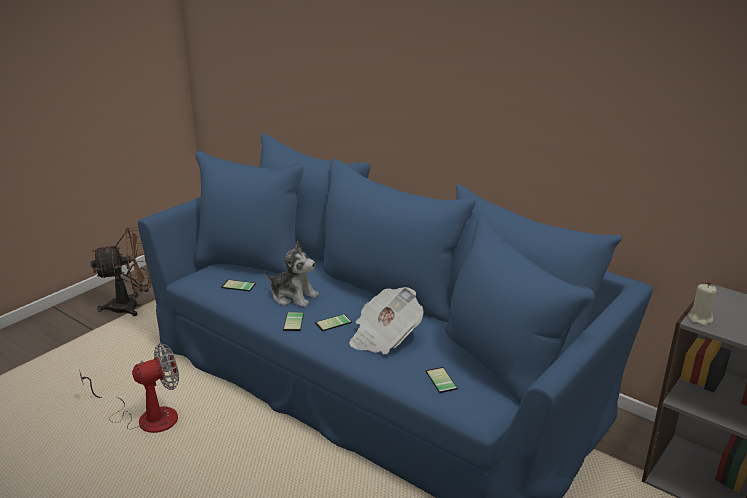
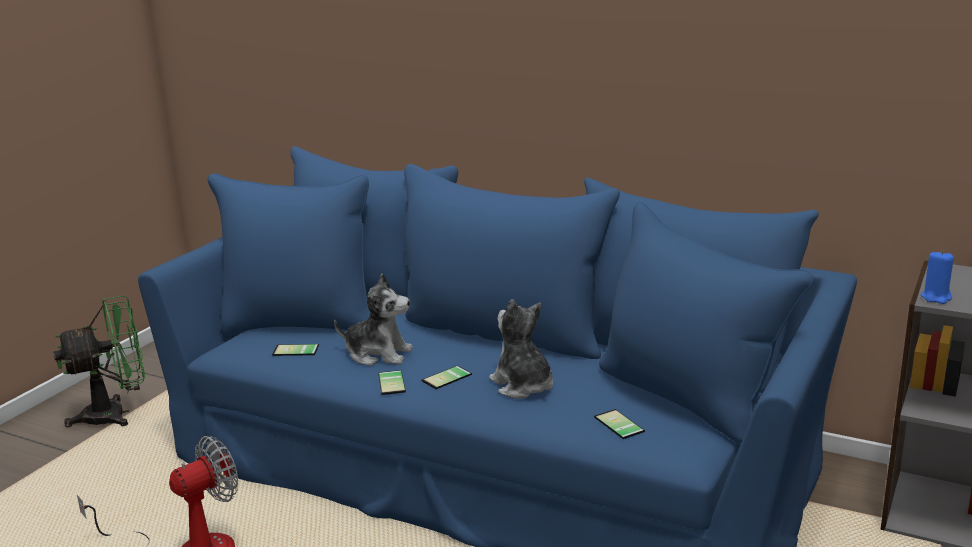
camera: 10 degrees left, 5 degrees down
brown fan [90,227,151,316] -> green fan [53,295,145,427]
newspaper [349,287,424,354] -> plush toy [489,299,553,399]
beige candle [688,284,717,326] -> blue candle [921,250,954,304]

